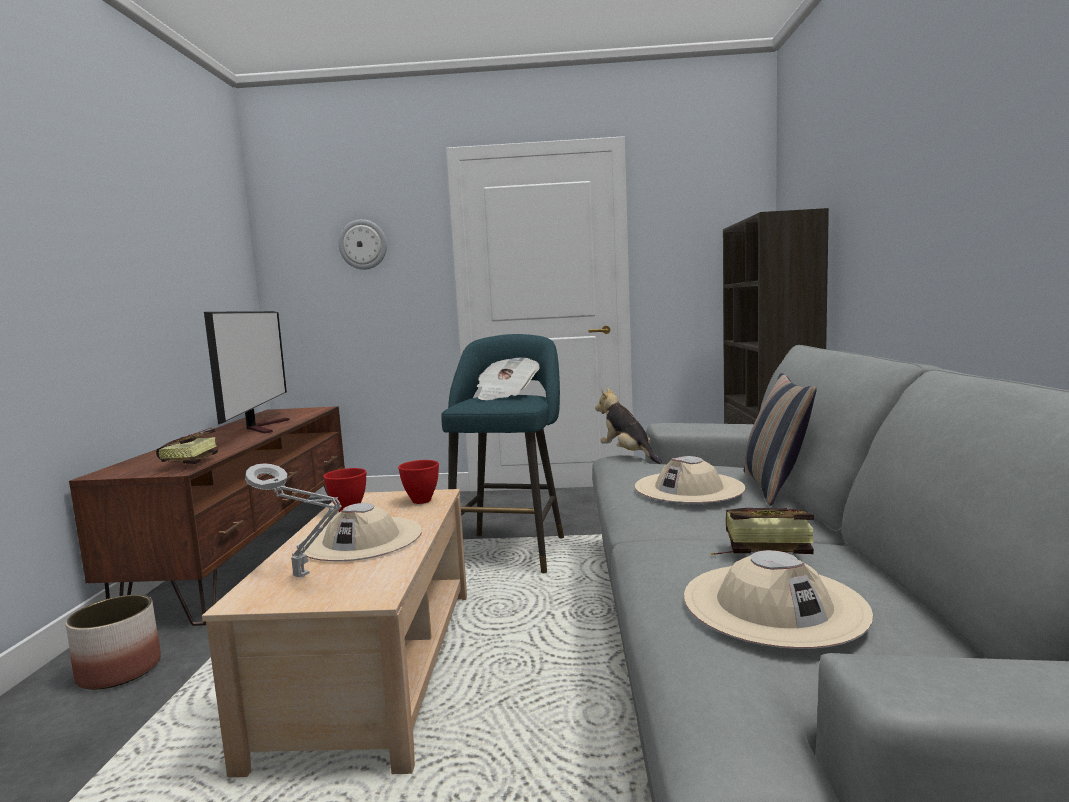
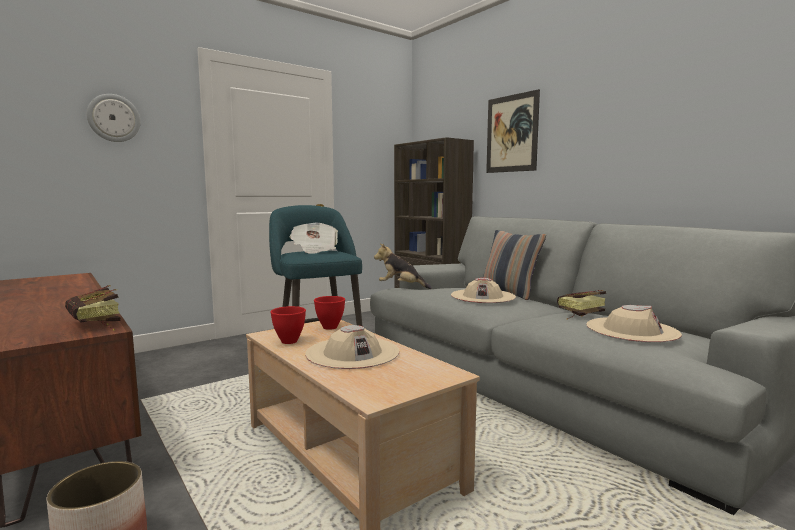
camera: 40 degrees left, 0 degrees up
television [204,311,290,434] -> none
grey table lamp [245,463,342,577] -> none
none -> picture [486,89,540,173]

